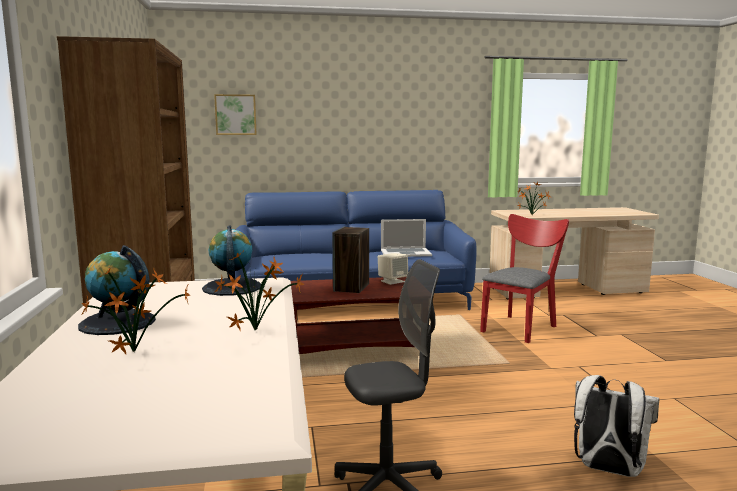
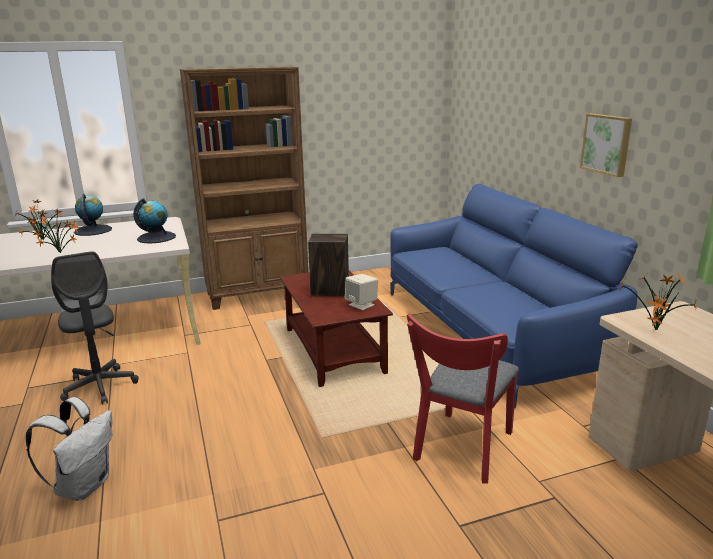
camera: 80 degrees right, 10 degrees up
picture [214,94,257,135] -> picture moved to [580,114,632,177]
laptop [381,219,432,257] -> none
red chair [480,214,569,343] -> red chair turned 90 degrees clockwise [407,314,519,484]

